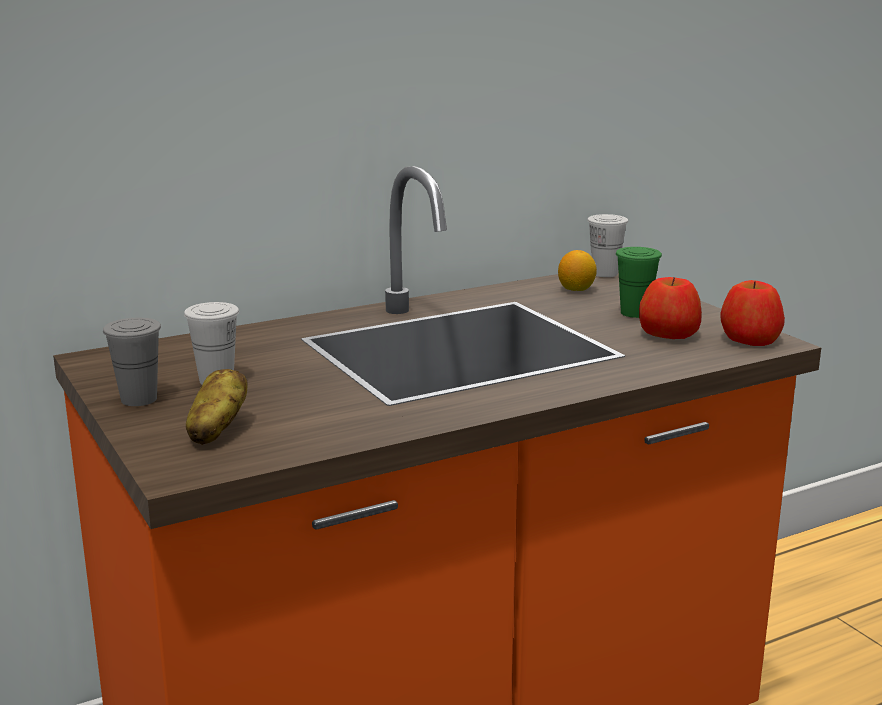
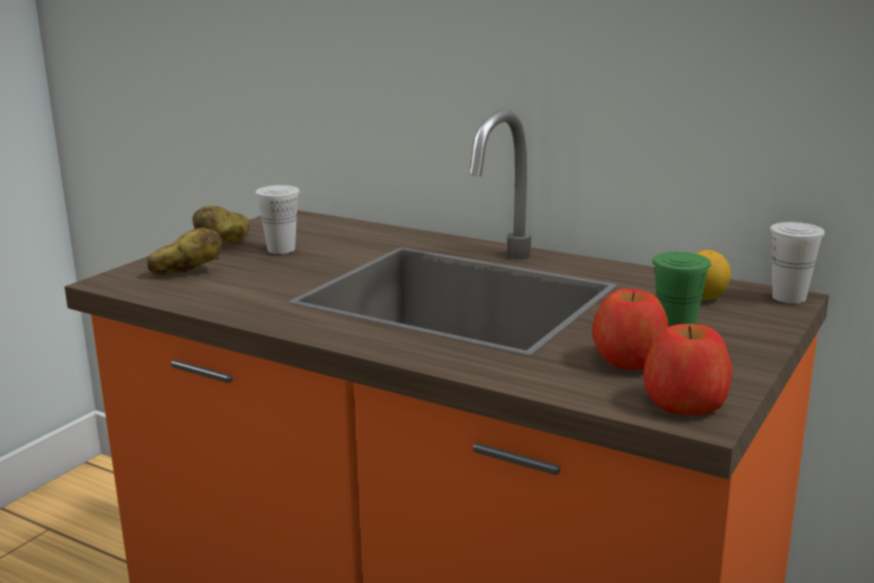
camera: 60 degrees right, 0 degrees up
grey cup [103,318,161,406] -> potato [192,206,249,243]

